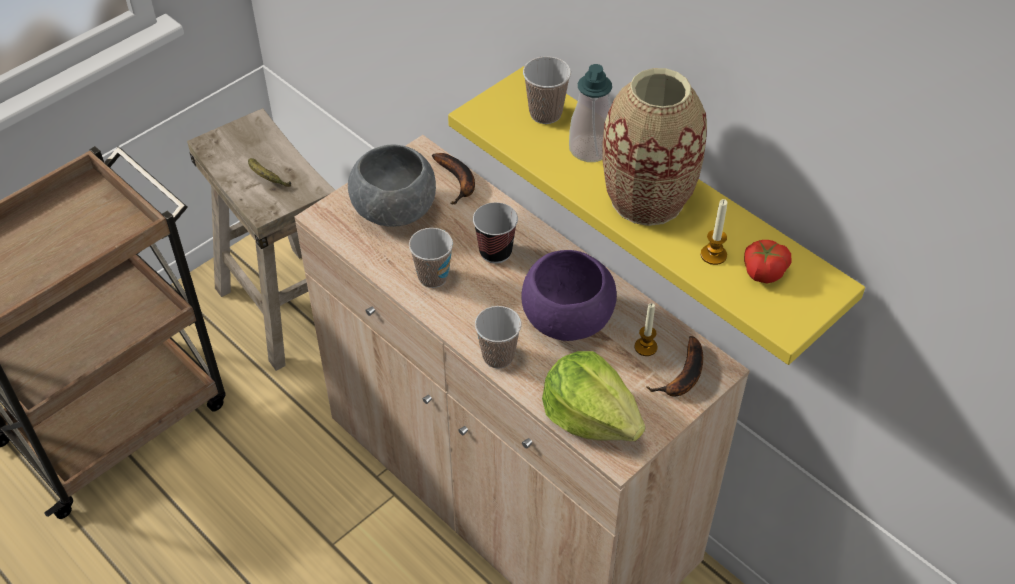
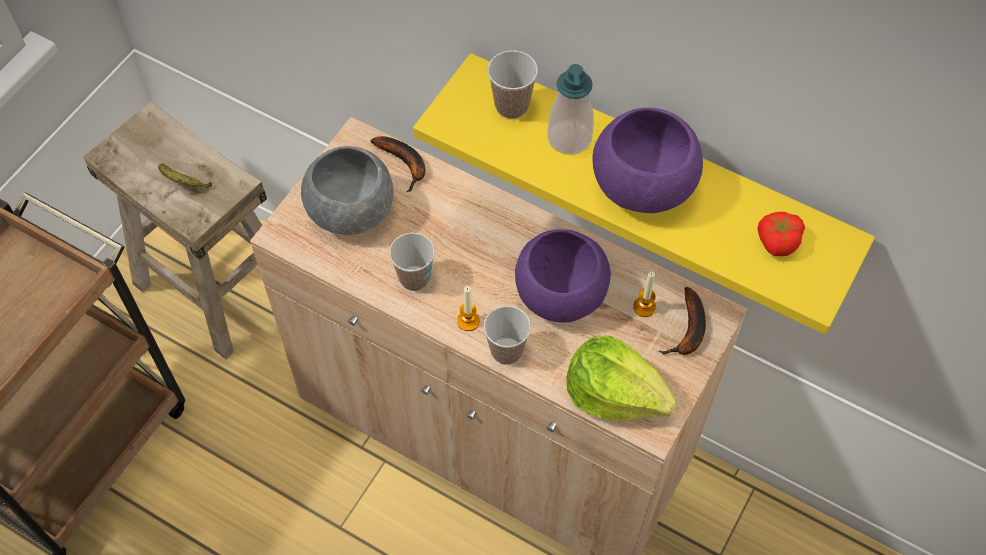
camera: 15 degrees left, 10 degrees up
cup [473,202,518,264] -> none
vase [603,68,707,226] -> purple bowl [593,108,703,213]
candle [701,199,727,265] -> candle moved to [457,286,480,331]

